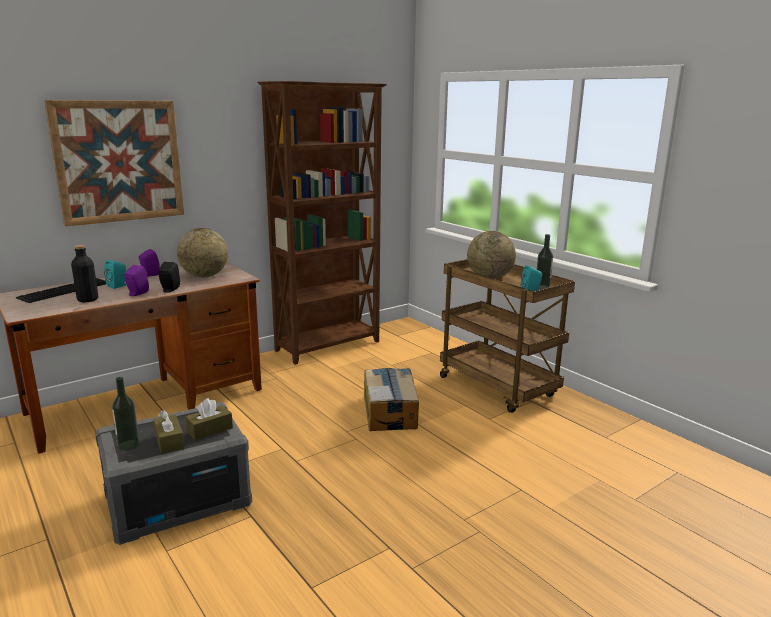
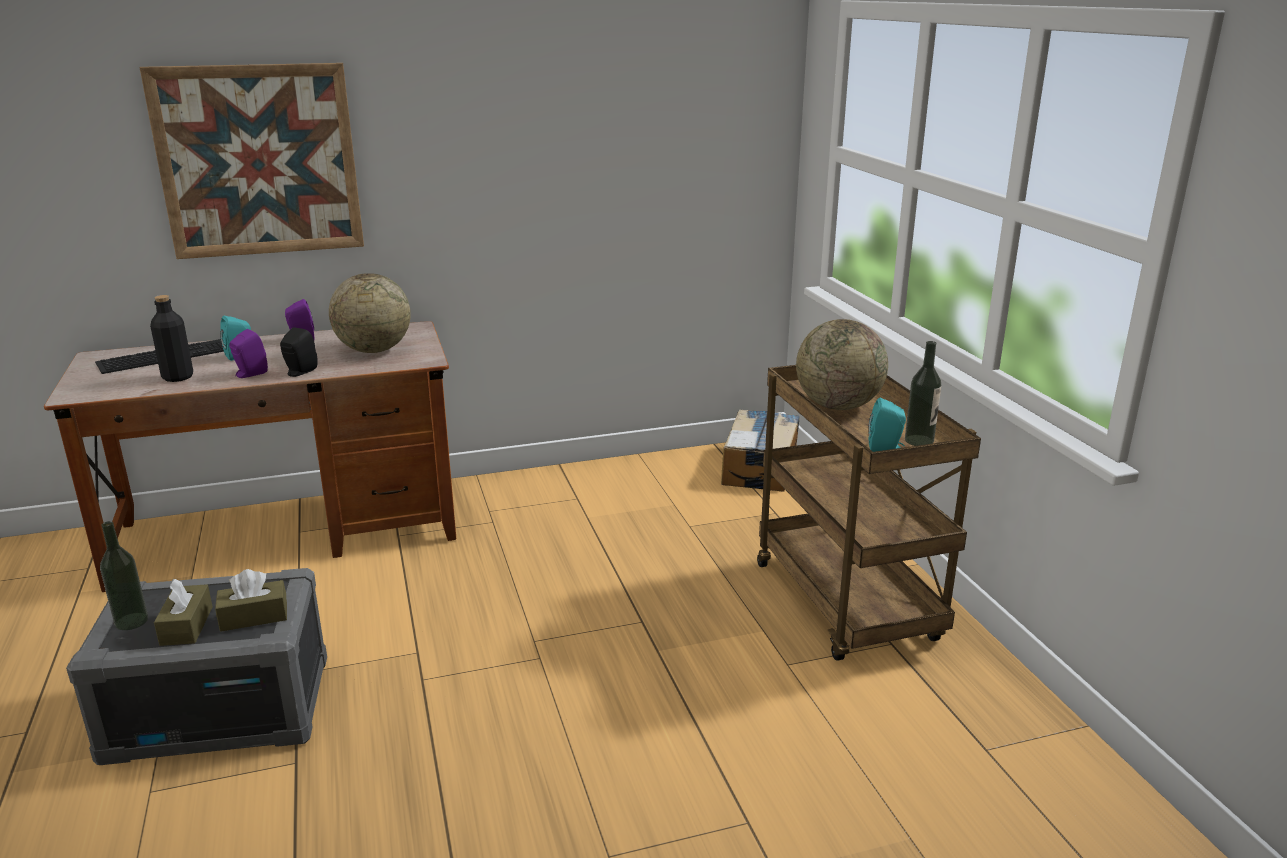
camera: 20 degrees right, 5 degrees up
brown bookcase [257,81,387,365] -> none
cardboard box [364,368,419,431] -> cardboard box moved to [721,410,800,492]

